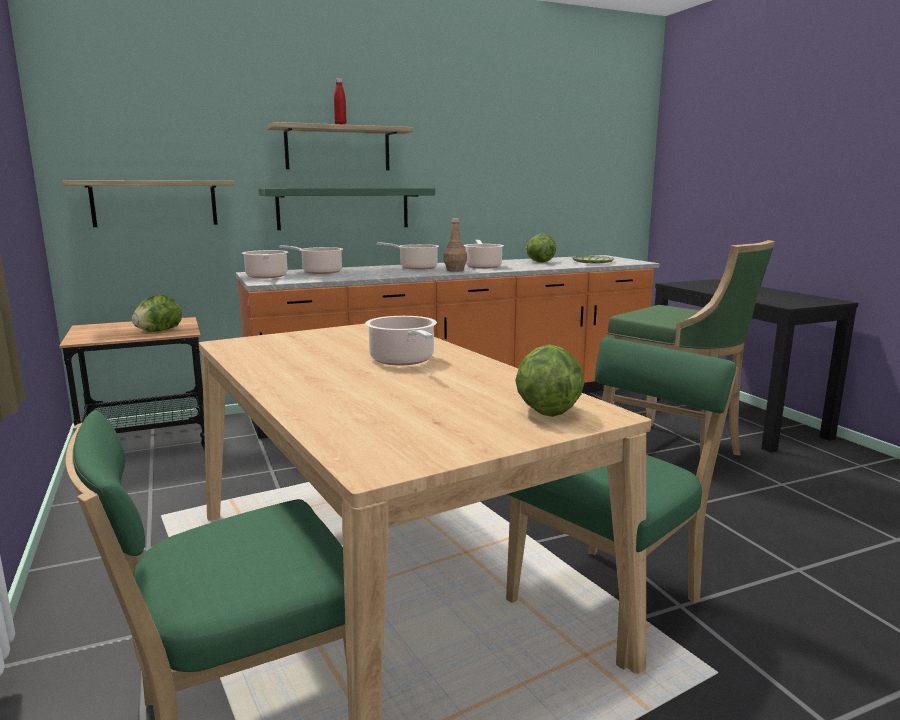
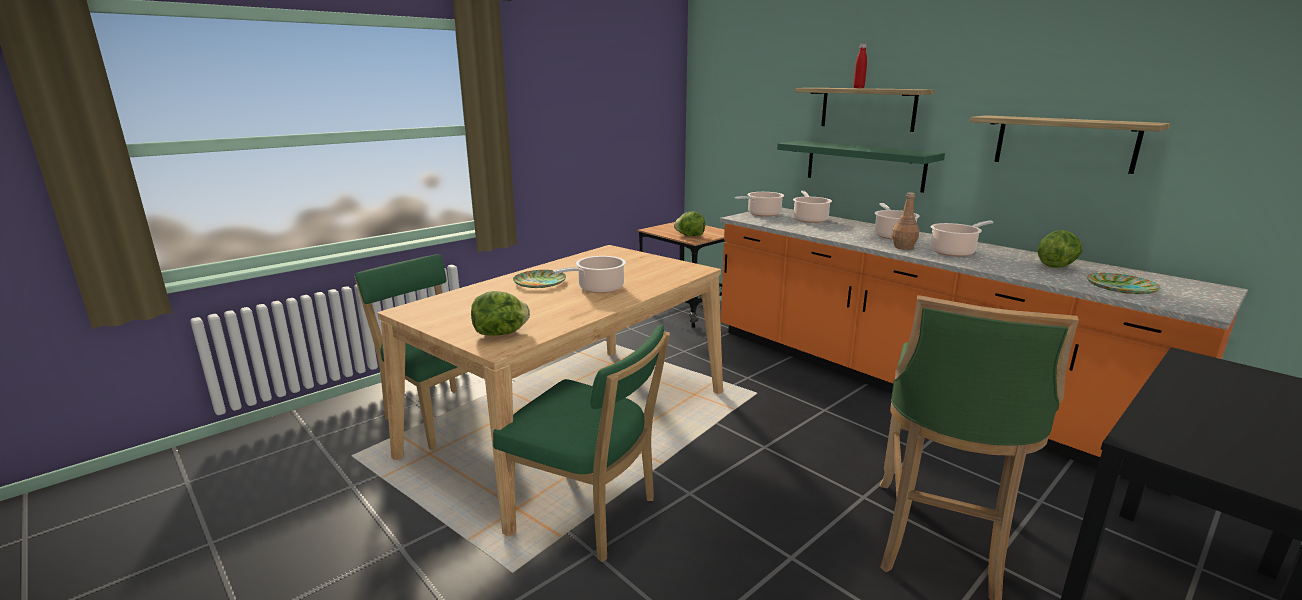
camera: 70 degrees right, 5 degrees up
shelf [62,180,234,227] -> shelf moved to [970,115,1171,174]
none -> plate [513,270,566,288]

